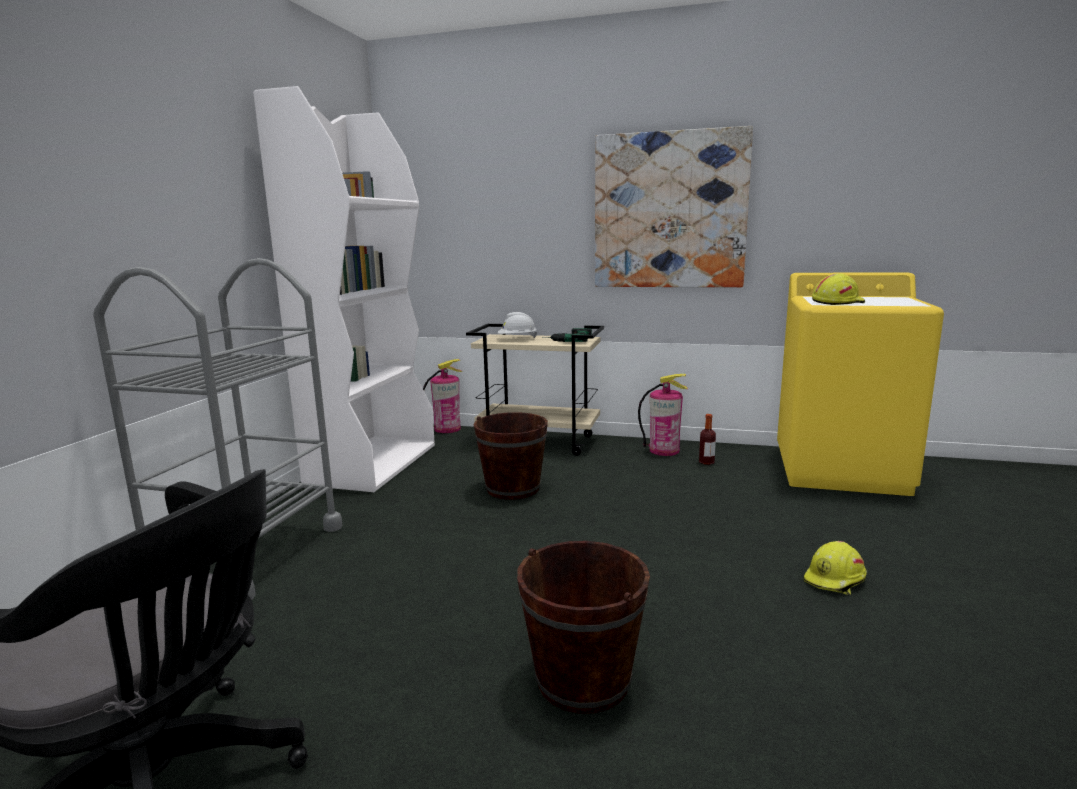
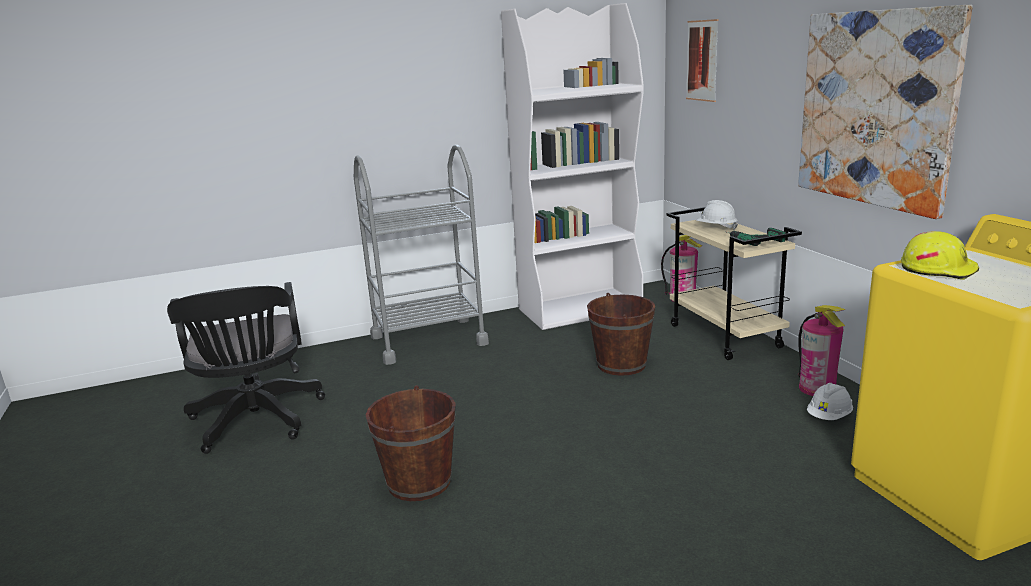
camera: 55 degrees right, 5 degrees up
bottle [699,414,716,465] -> white hard hat [807,383,853,420]
yellow hard hat [803,541,867,595] -> none
none -> picture [686,19,719,102]

